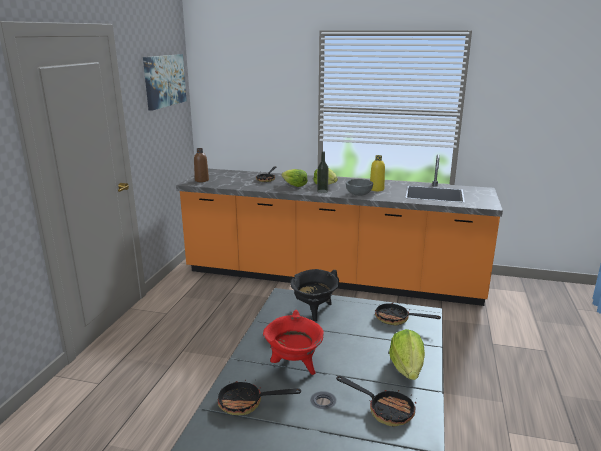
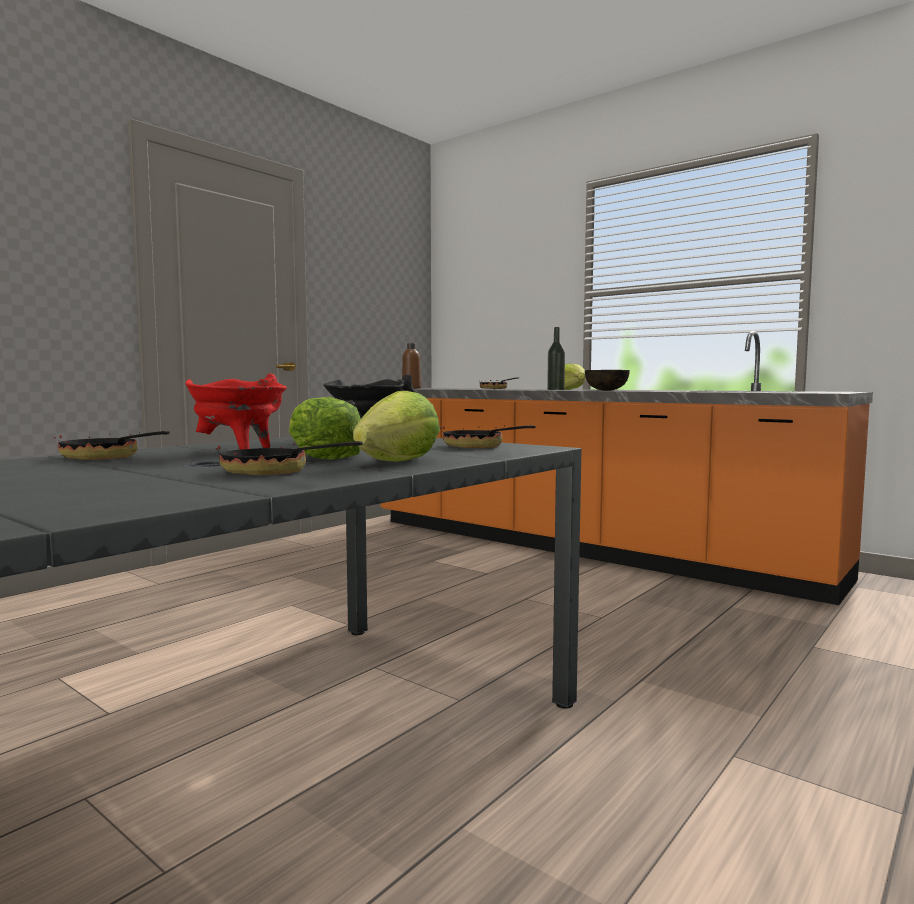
camera: 25 degrees right, 15 degrees down
picture [143,54,187,111] -> none
lettuce [282,169,308,187] -> lettuce moved to [289,397,361,460]
frying pan [336,376,416,426] -> frying pan turned 150 degrees clockwise [216,431,363,475]
grey bowl [346,179,373,196] -> brown bowl [585,370,630,391]
yellow bottle [370,155,385,191] -> none

